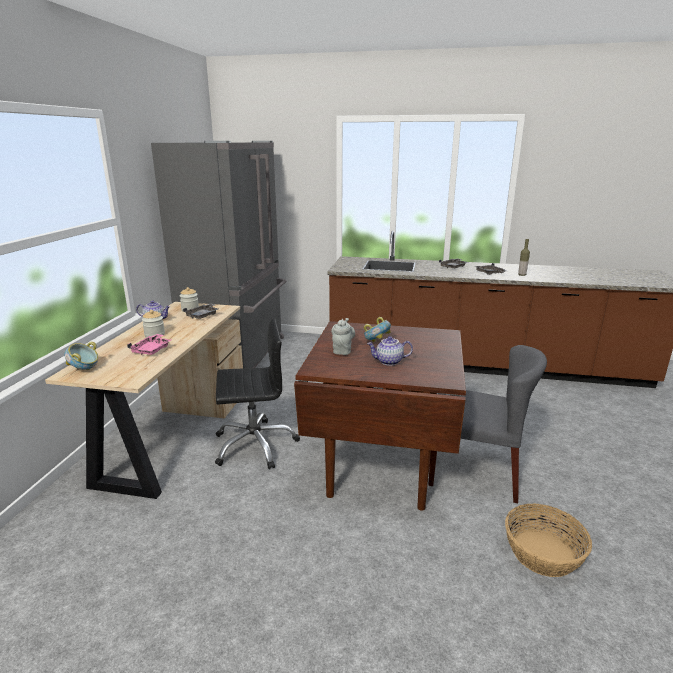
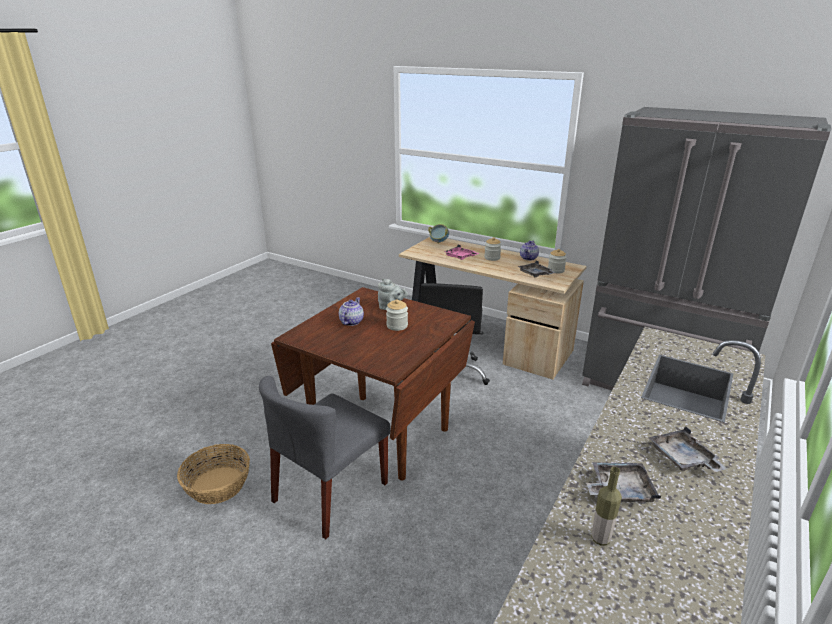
camera: 110 degrees right, 5 degrees up
bowl [364,317,391,342] -> jar [386,299,408,331]

